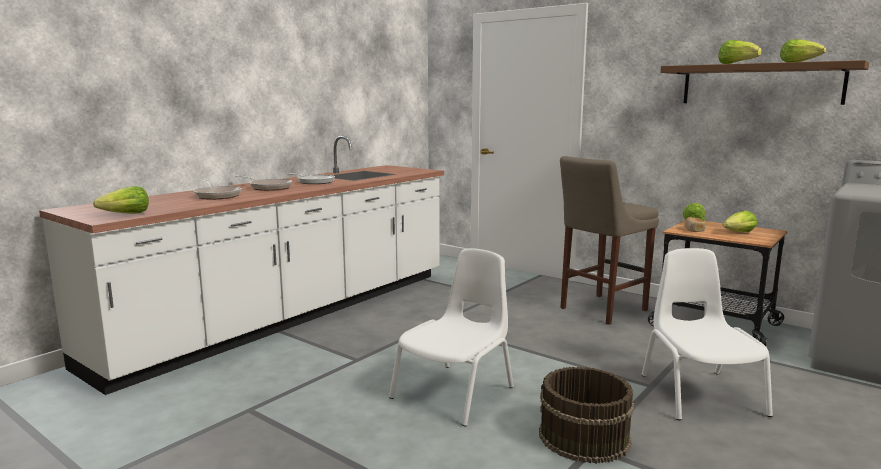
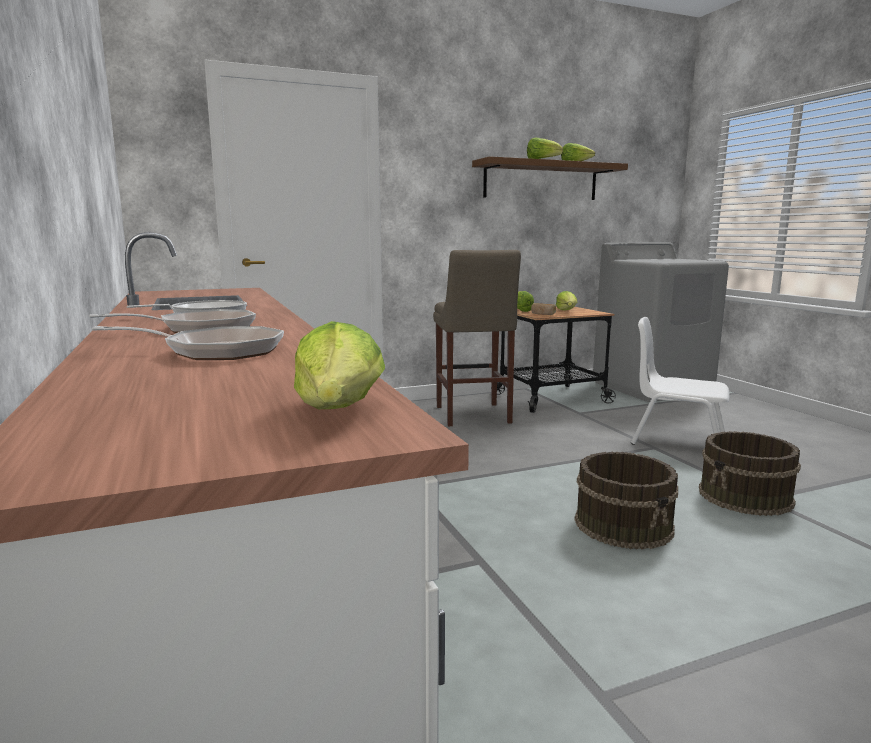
camera: 60 degrees left, 0 degrees up
white chair [389,248,514,426] -> brown bucket [574,452,678,549]

